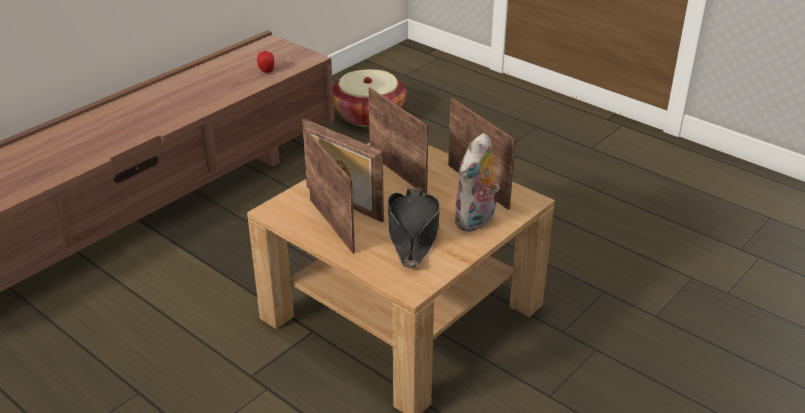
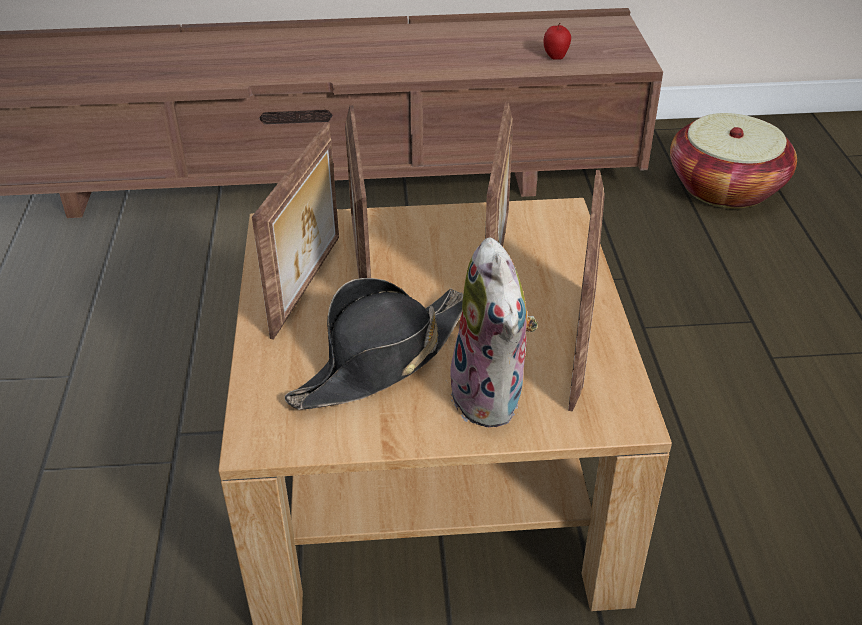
camera: 45 degrees right, 5 degrees up
plush toy [453,133,500,232] -> plush toy turned 90 degrees counterclockwise [450,237,538,428]

